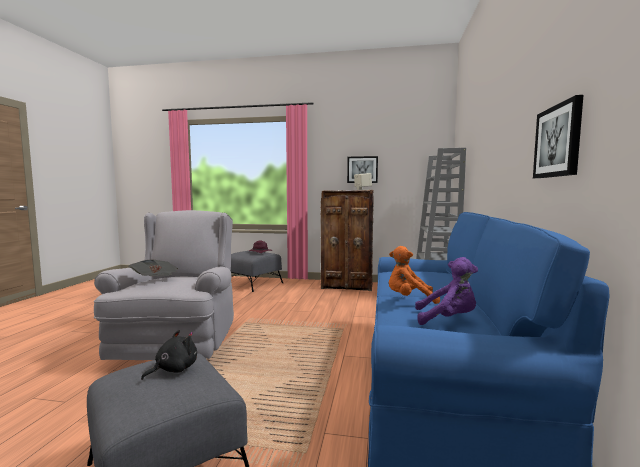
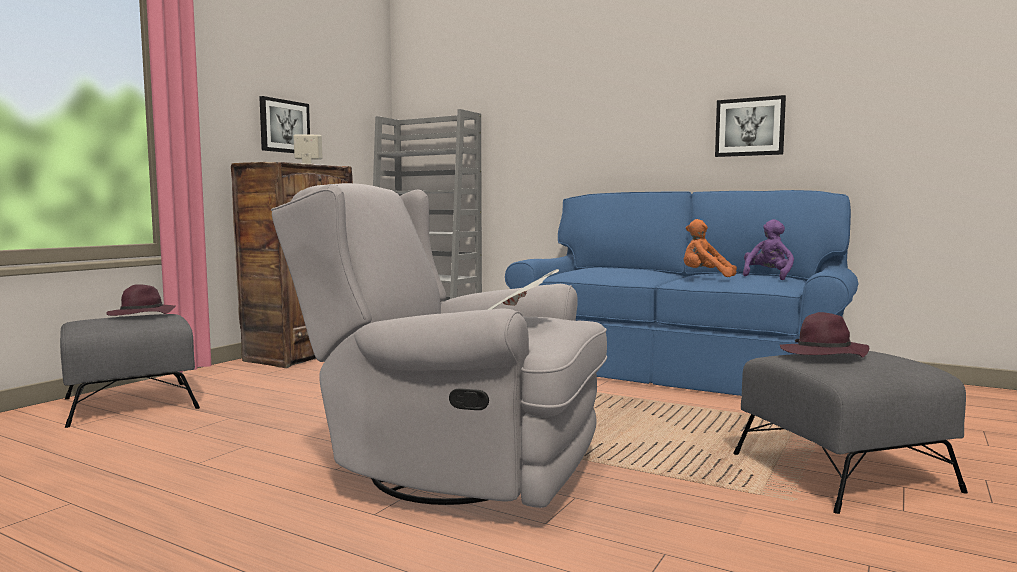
camera: 70 degrees left, 0 degrees up
black plush toy [141,330,197,380] -> purple hat [779,312,869,357]
orange plush toy [389,246,440,304] -> orange plush toy turned 90 degrees clockwise [684,219,737,277]

